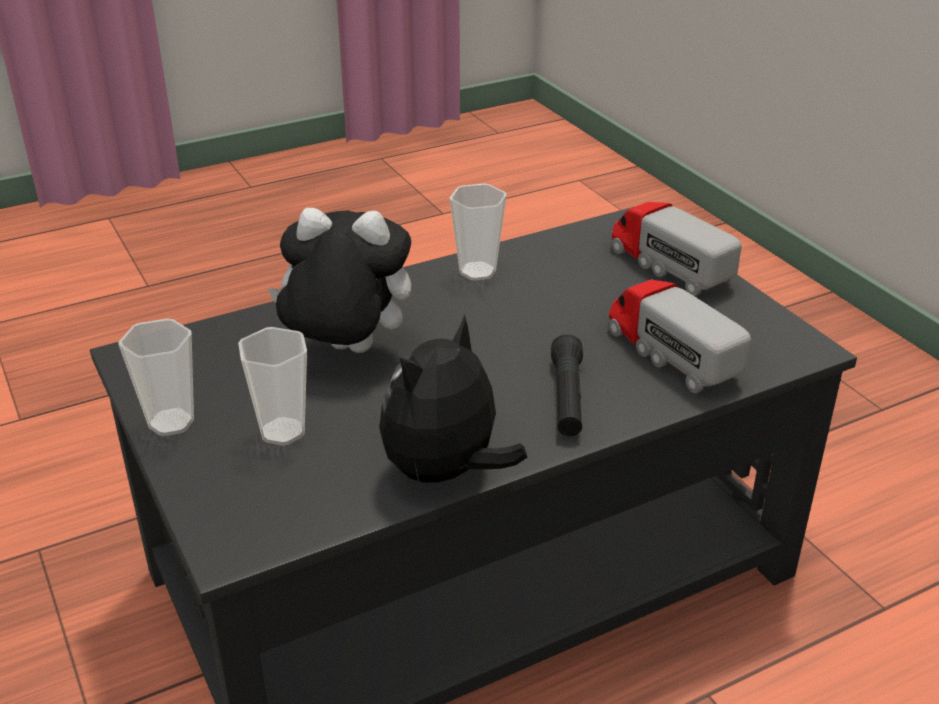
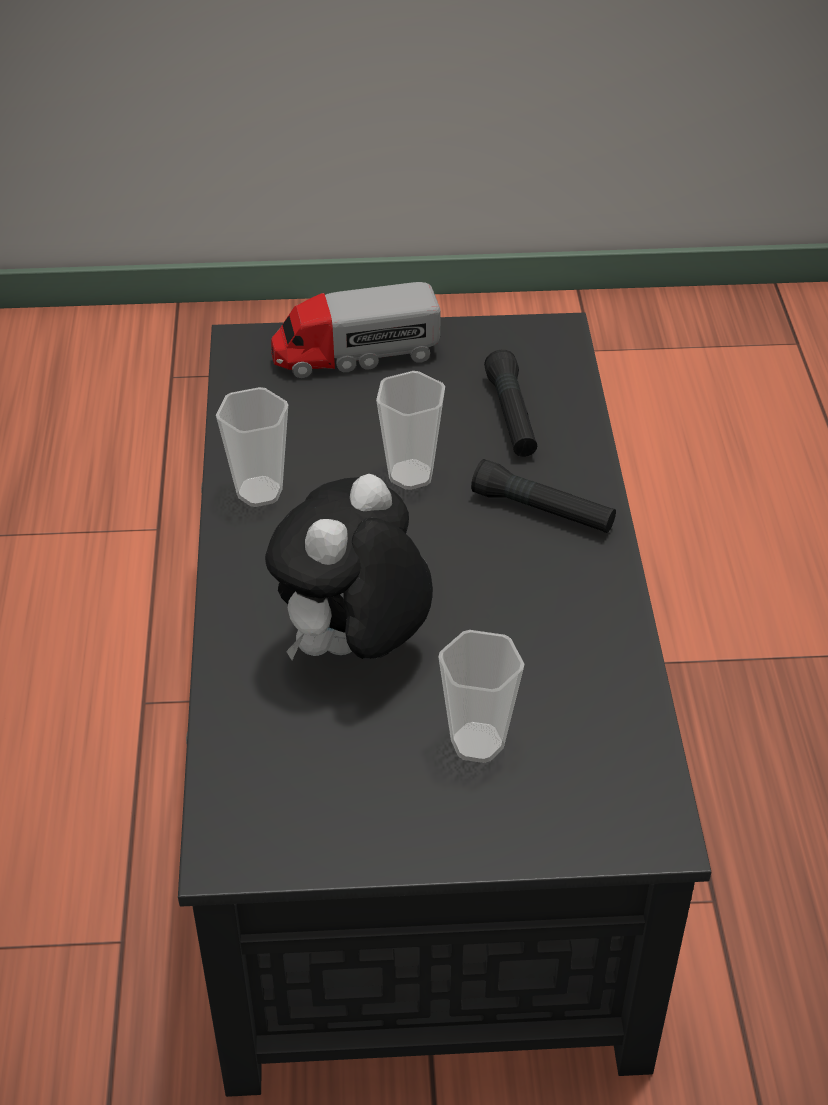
camera: 65 degrees left, 10 degrees up
cup [118,318,194,436] -> cup moved to [376,371,445,490]
plush toy [379,314,527,488] -> none
toy truck [609,279,751,393] -> black flashlight [484,350,537,457]

